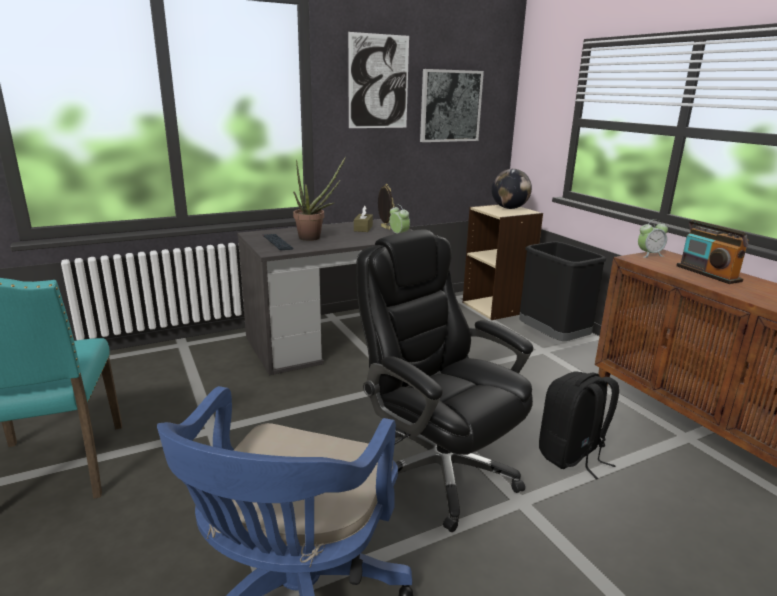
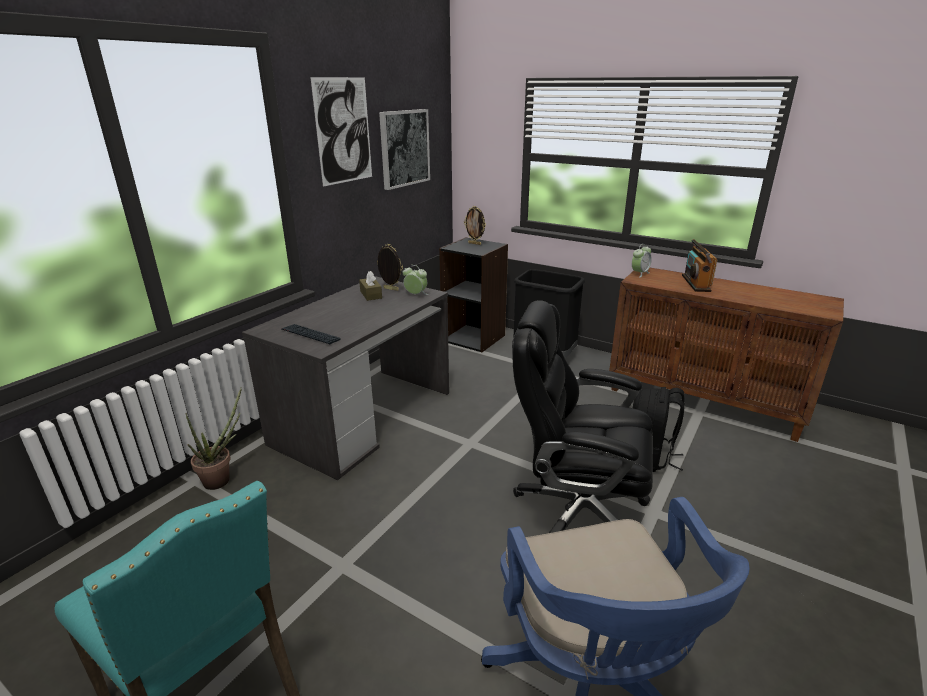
camera: 30 degrees left, 5 degrees up
potted plant [293,157,346,241] -> potted plant moved to [186,387,242,490]
beige bookcase [463,204,543,320] -> black bookcase [439,237,508,352]
globe [492,169,532,209] -> picture frame [464,206,486,245]
radio [676,220,749,284] -> radio turned 60 degrees clockwise [682,239,718,292]

